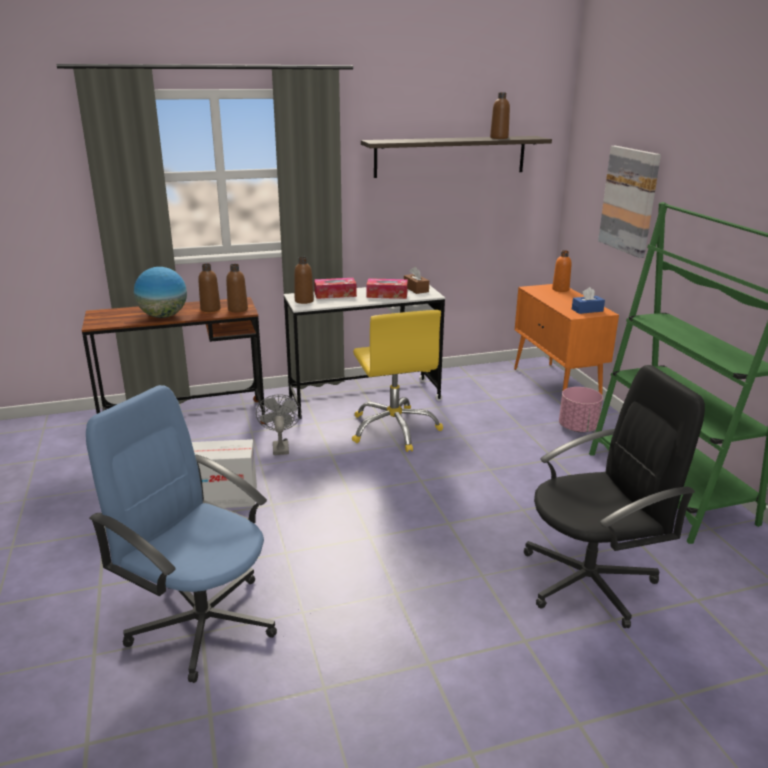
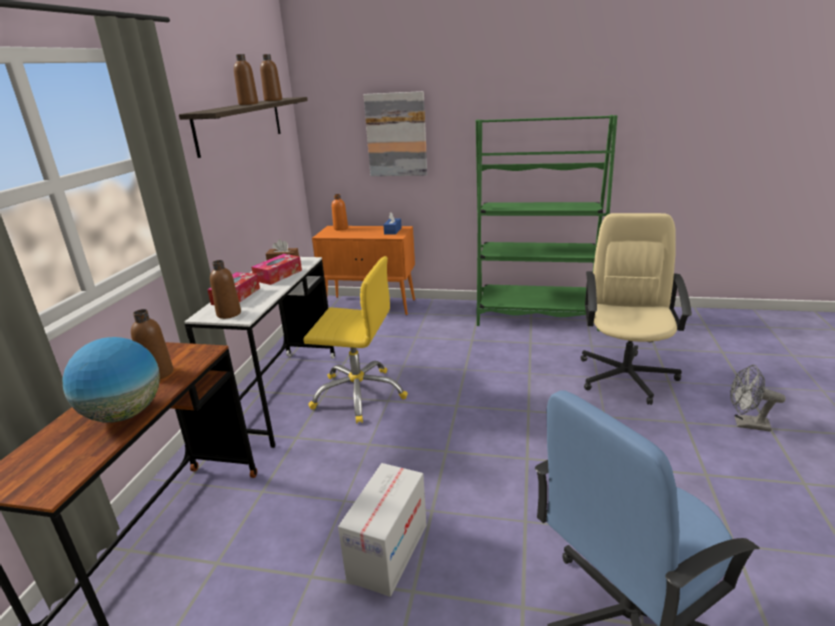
camera: 60 degrees left, 0 degrees up
brown bottle [226,264,248,313] -> brown bottle moved to [234,54,258,105]
grey fan [256,394,301,455] -> grey fan moved to [730,365,786,432]
black office chair [524,365,705,628] -> beige office chair [581,213,692,405]
pink planter [559,387,603,432] -> none

